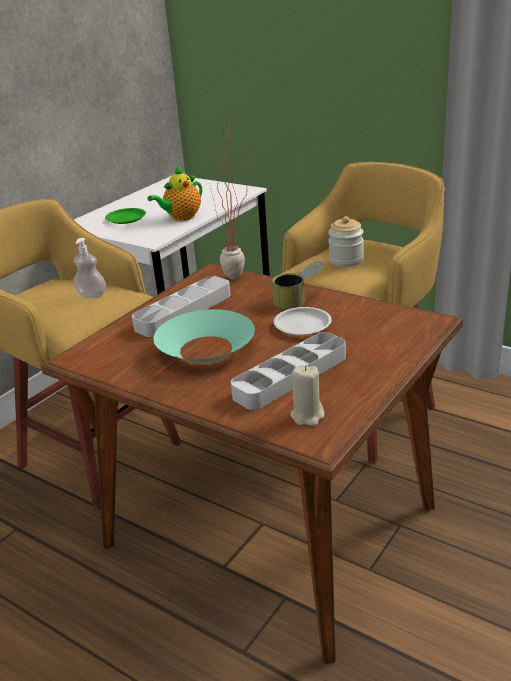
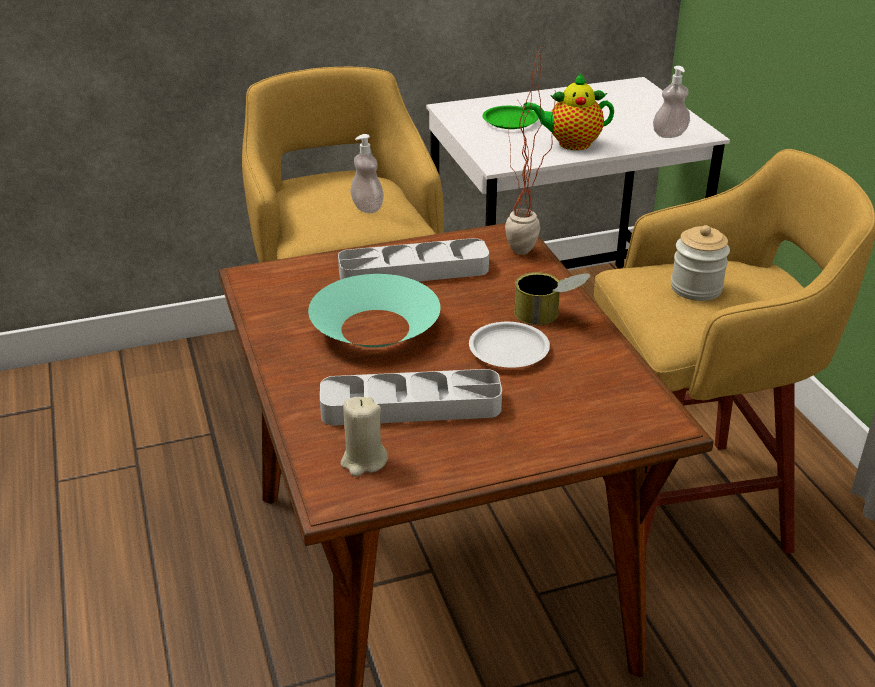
camera: 35 degrees right, 5 degrees up
none -> soap dispenser [653,66,690,138]

